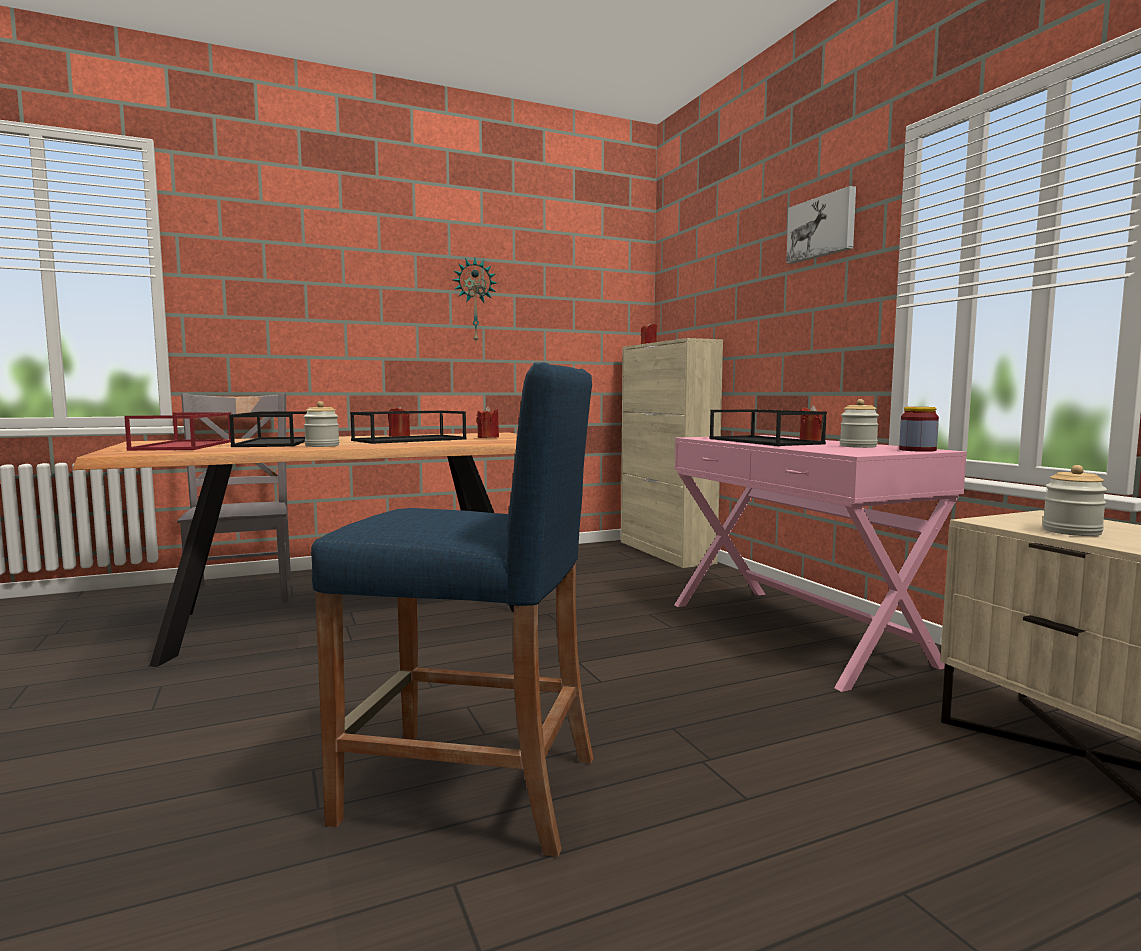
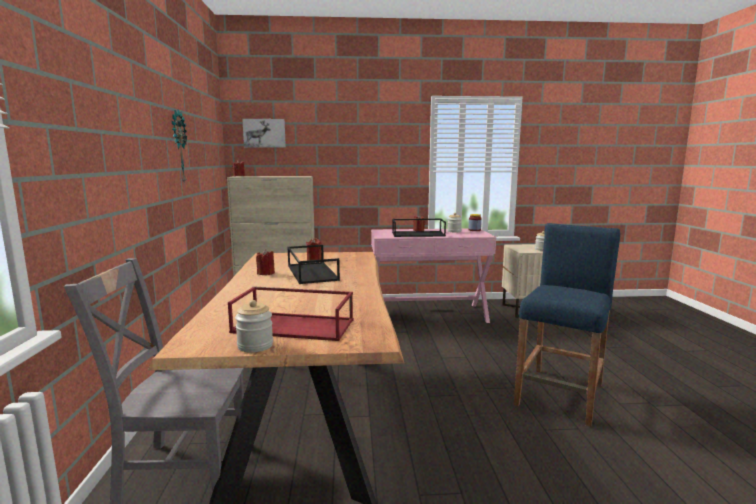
camera: 70 degrees left, 5 degrees up
black tray [229,411,307,447] -> none
jar [304,401,339,447] -> jar moved to [235,300,273,352]
picture [786,186,856,264] -> picture moved to [242,119,286,148]

